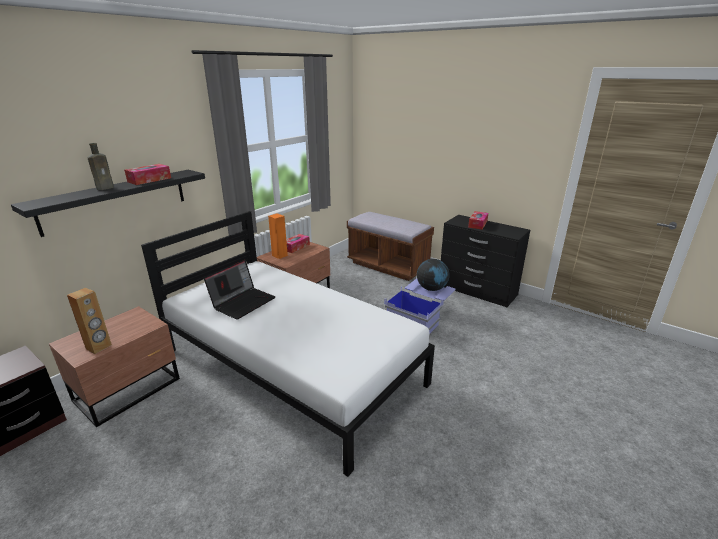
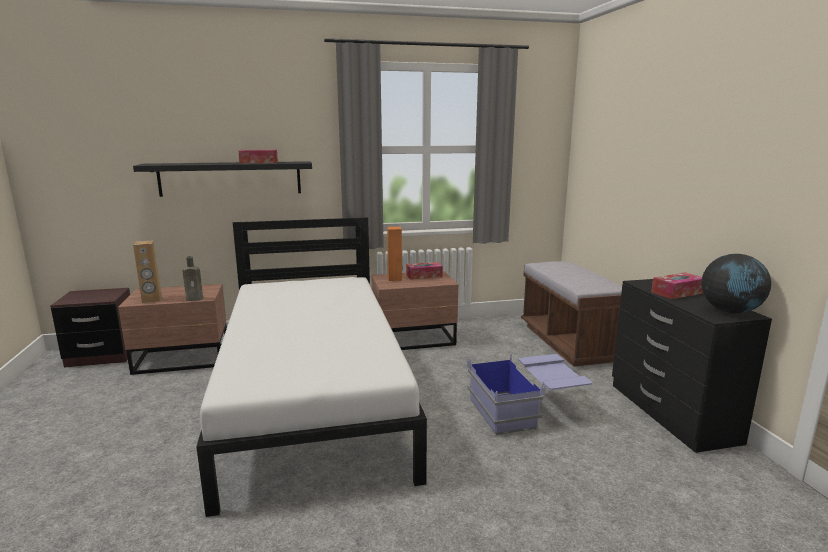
camera: 40 degrees right, 10 degrees down
brown bottle [88,143,114,190] -> brown bottle moved to [182,256,203,301]
laptop [204,260,275,320] -> none
globe [417,259,449,291] -> globe moved to [701,254,771,314]

